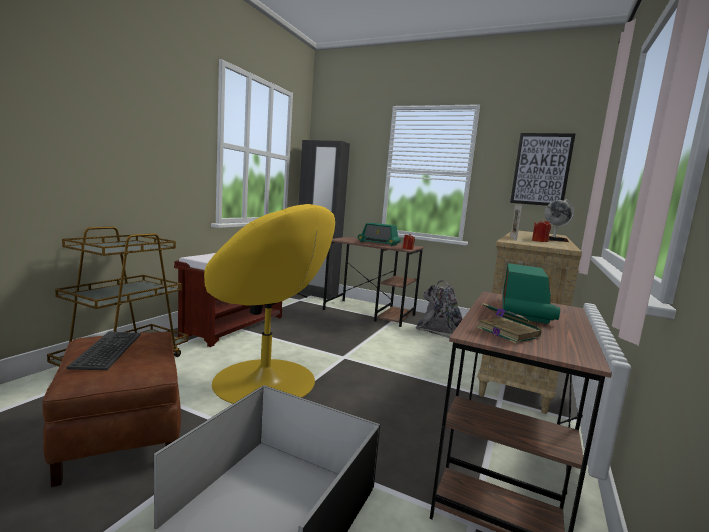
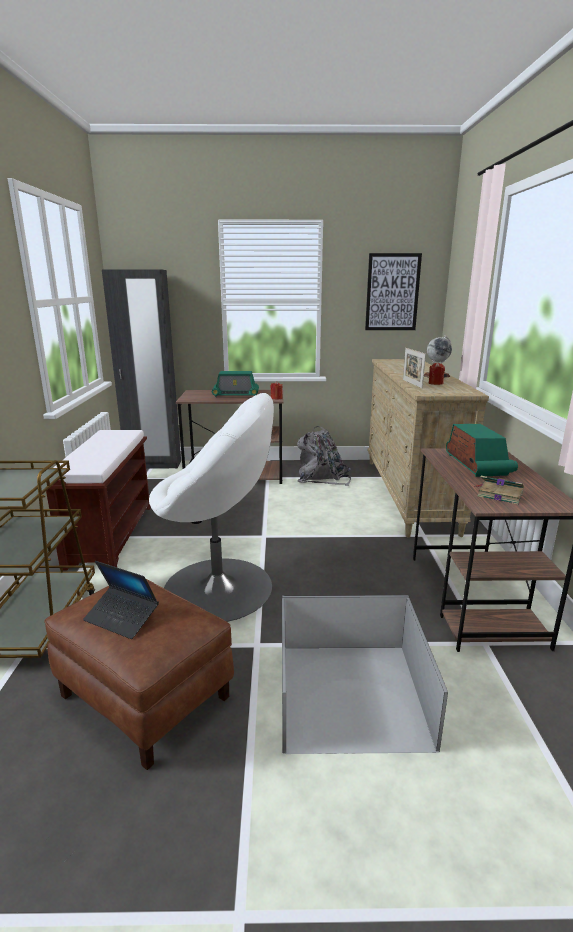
camera: 25 degrees left, 10 degrees up
keyboard [66,332,141,370] -> laptop [83,561,159,639]
yellow armchair [204,204,335,404] -> white armchair [149,393,274,622]

